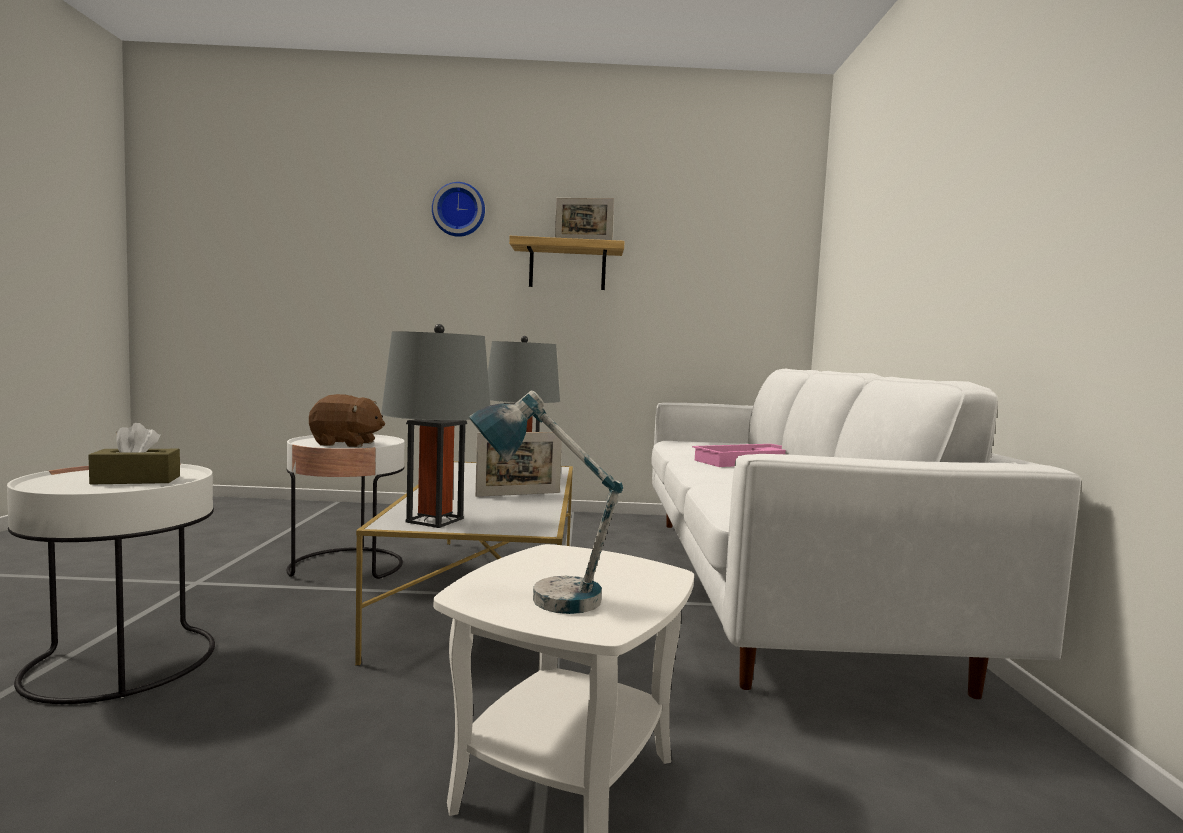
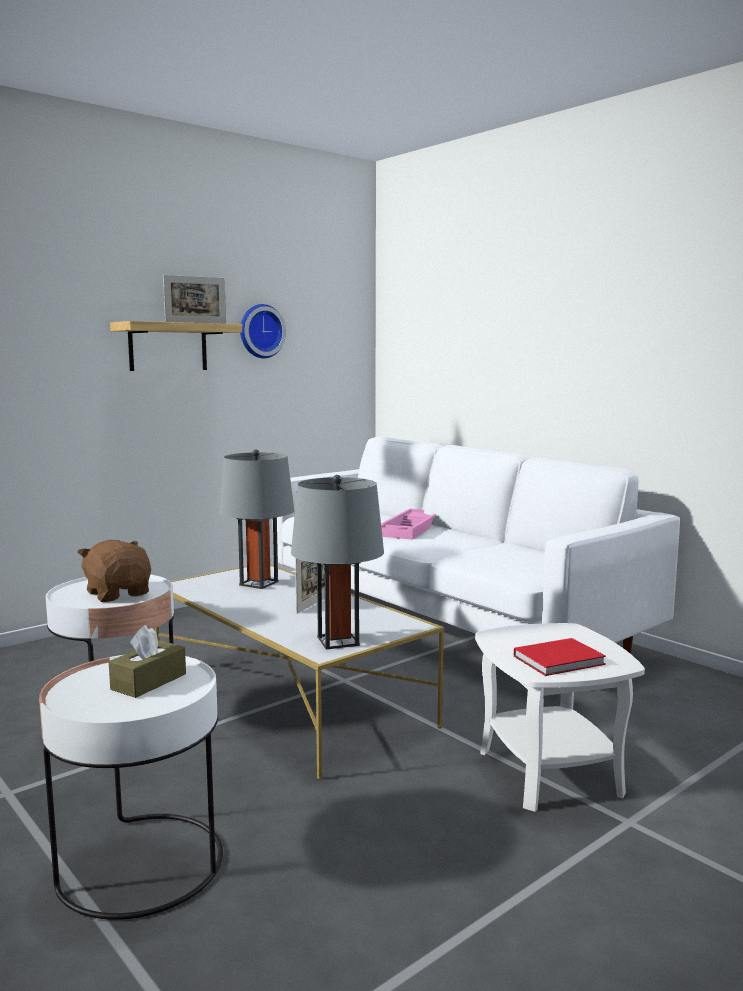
camera: 40 degrees left, 5 degrees up
brown plush toy [309,394,385,447] -> brown plush toy turned 90 degrees counterclockwise [77,540,151,602]
wall clock [432,182,485,237] -> wall clock moved to [240,304,286,358]
table lamp [469,391,623,614] -> red book [514,638,606,676]

